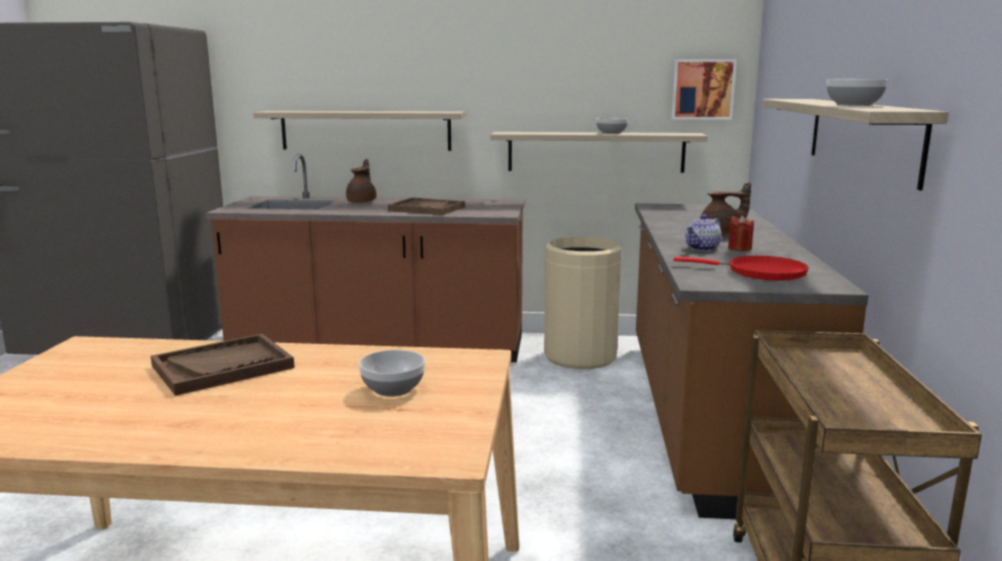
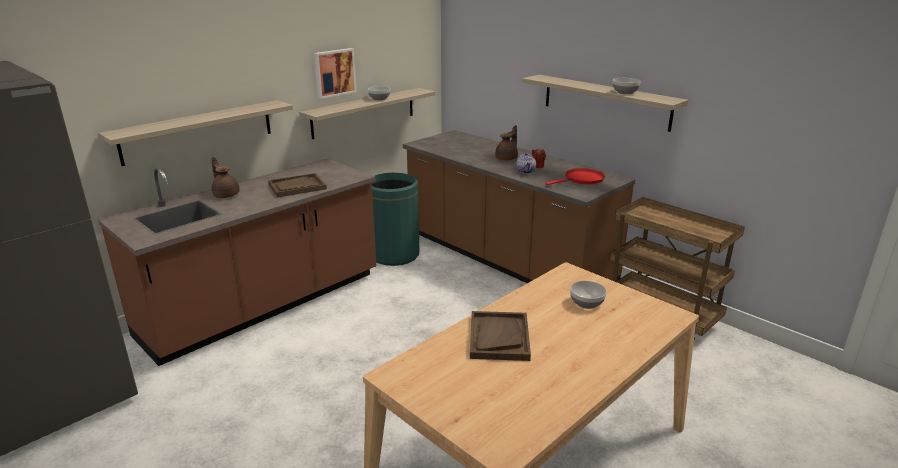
camera: 50 degrees left, 10 degrees up
beige trash can [544,237,621,369] -> green trash can [372,173,419,266]
picture [671,59,737,120] -> picture moved to [314,48,357,99]

